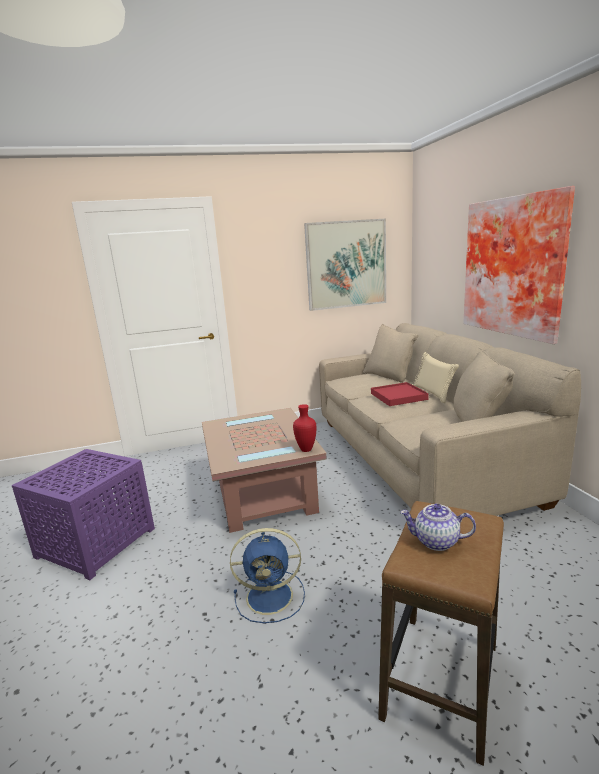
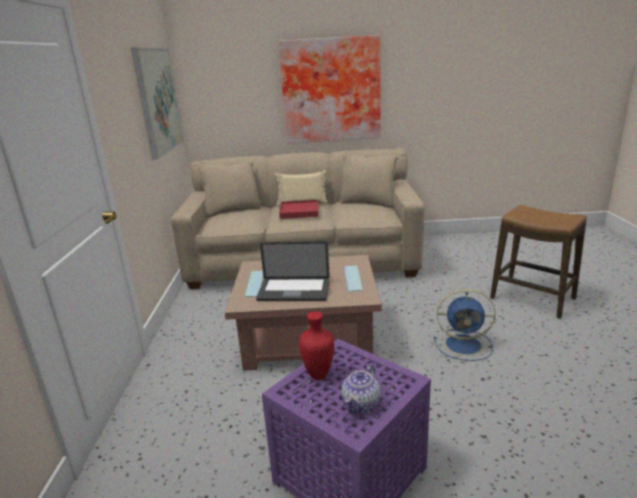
camera: 75 degrees left, 5 degrees up
blue fan [230,528,305,623] -> blue fan turned 90 degrees clockwise [434,289,496,361]
red vase [293,404,316,452] -> red vase moved to [299,311,334,380]
teapot [400,504,476,551] -> teapot moved to [341,364,381,413]
none -> laptop [256,242,330,301]

